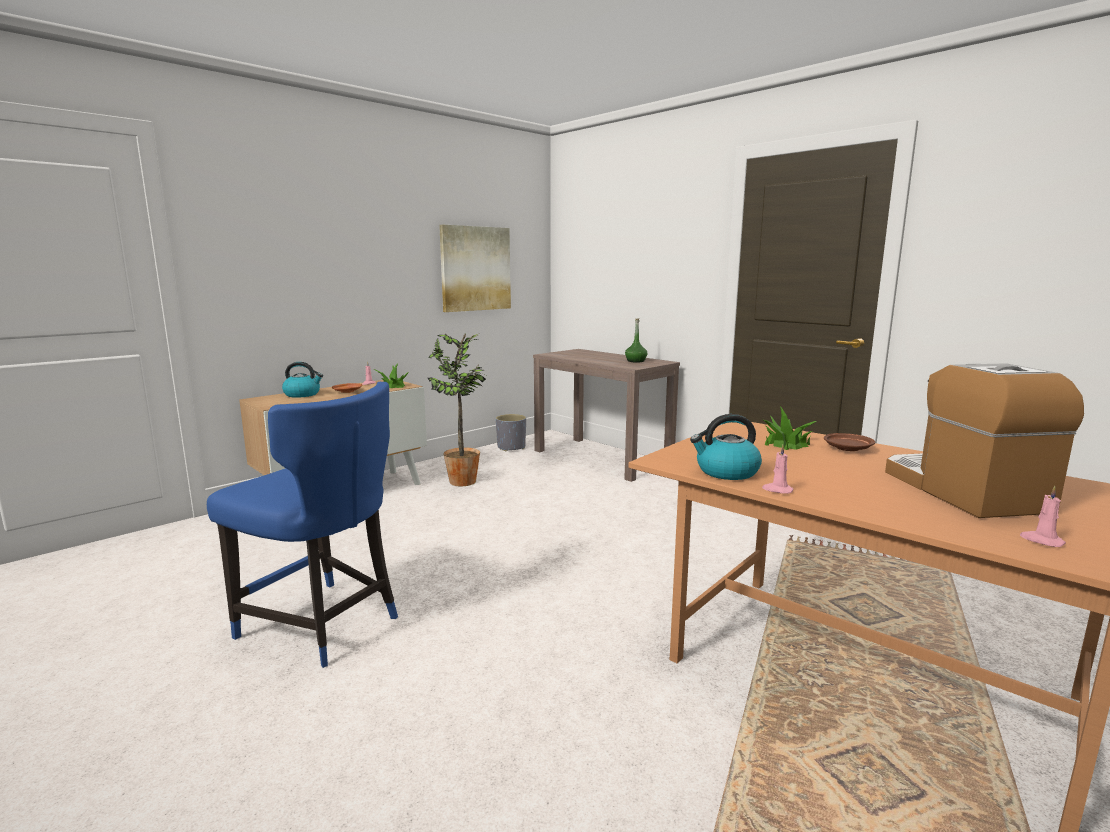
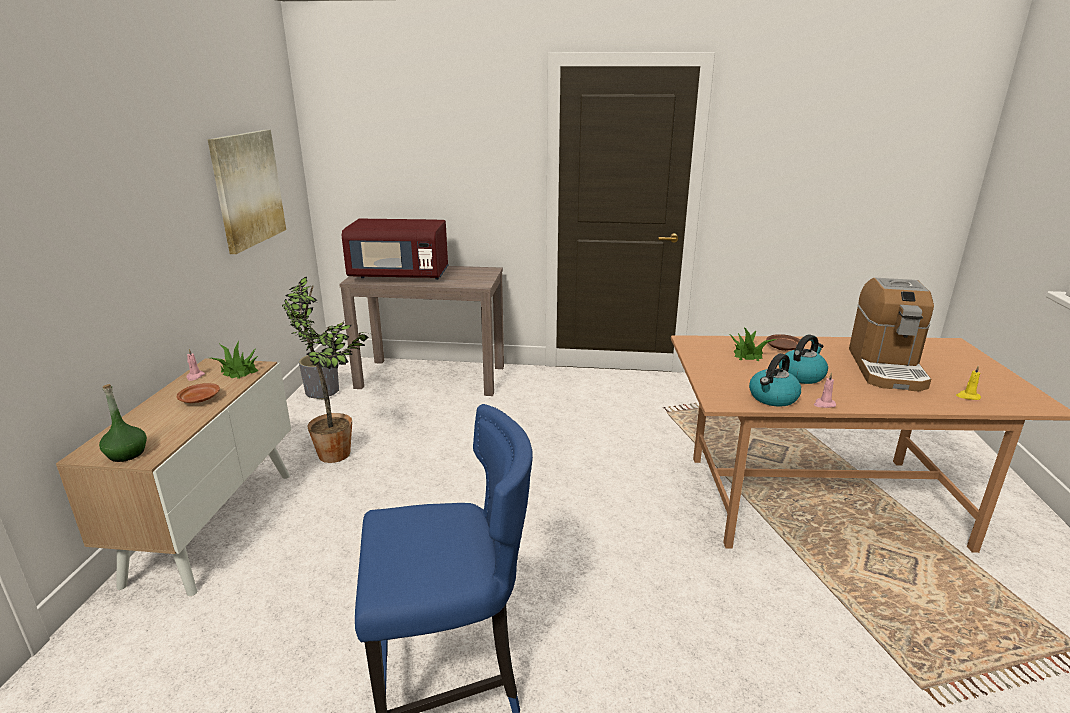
camera: 40 degrees left, 10 degrees up
kettle [282,362,323,398] -> kettle moved to [779,335,828,384]
green bottle [625,318,648,362] -> green bottle moved to [99,384,147,462]
coffee machine [885,363,1084,518] -> coffee machine turned 120 degrees counterclockwise [849,278,934,392]
pink candle [1020,486,1066,547] -> yellow candle [956,366,981,400]
none -> red microwave [341,219,449,280]

